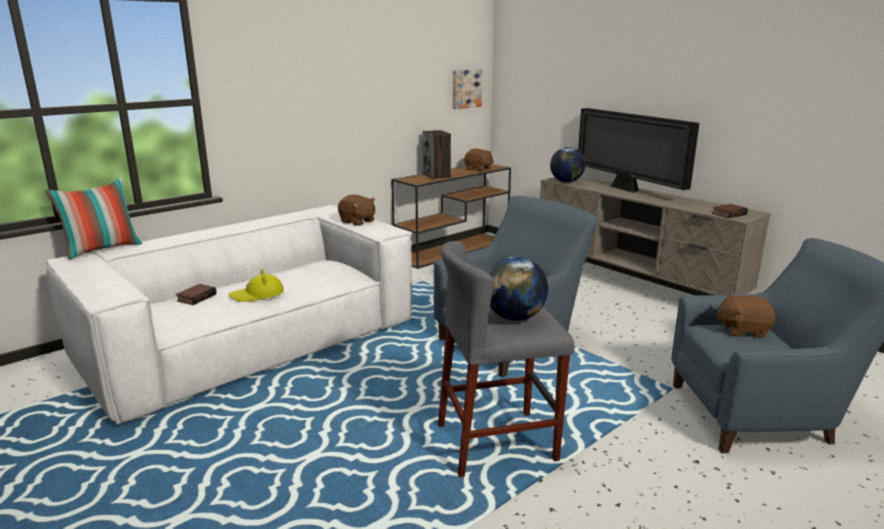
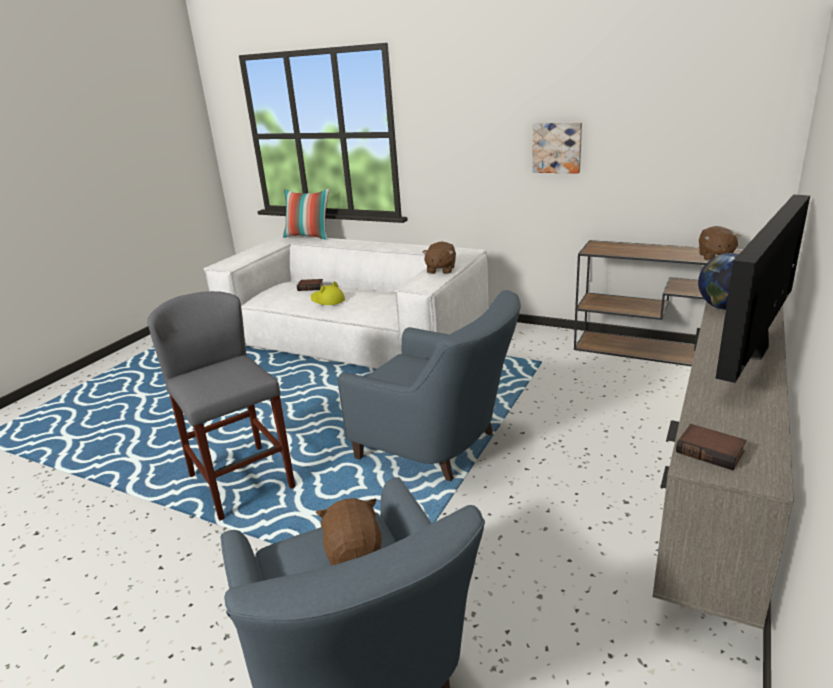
camera: 70 degrees right, 5 degrees up
speaker [422,130,451,179] -> none
picture [453,69,482,109] -> picture moved to [532,123,582,174]
globe [488,257,548,321] -> none

